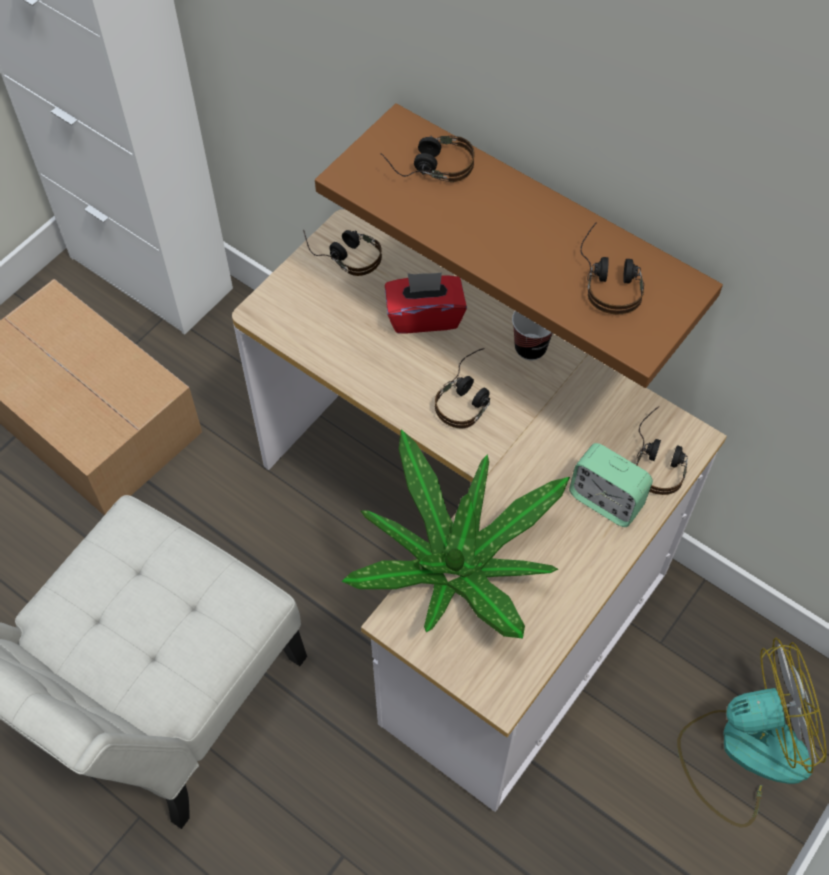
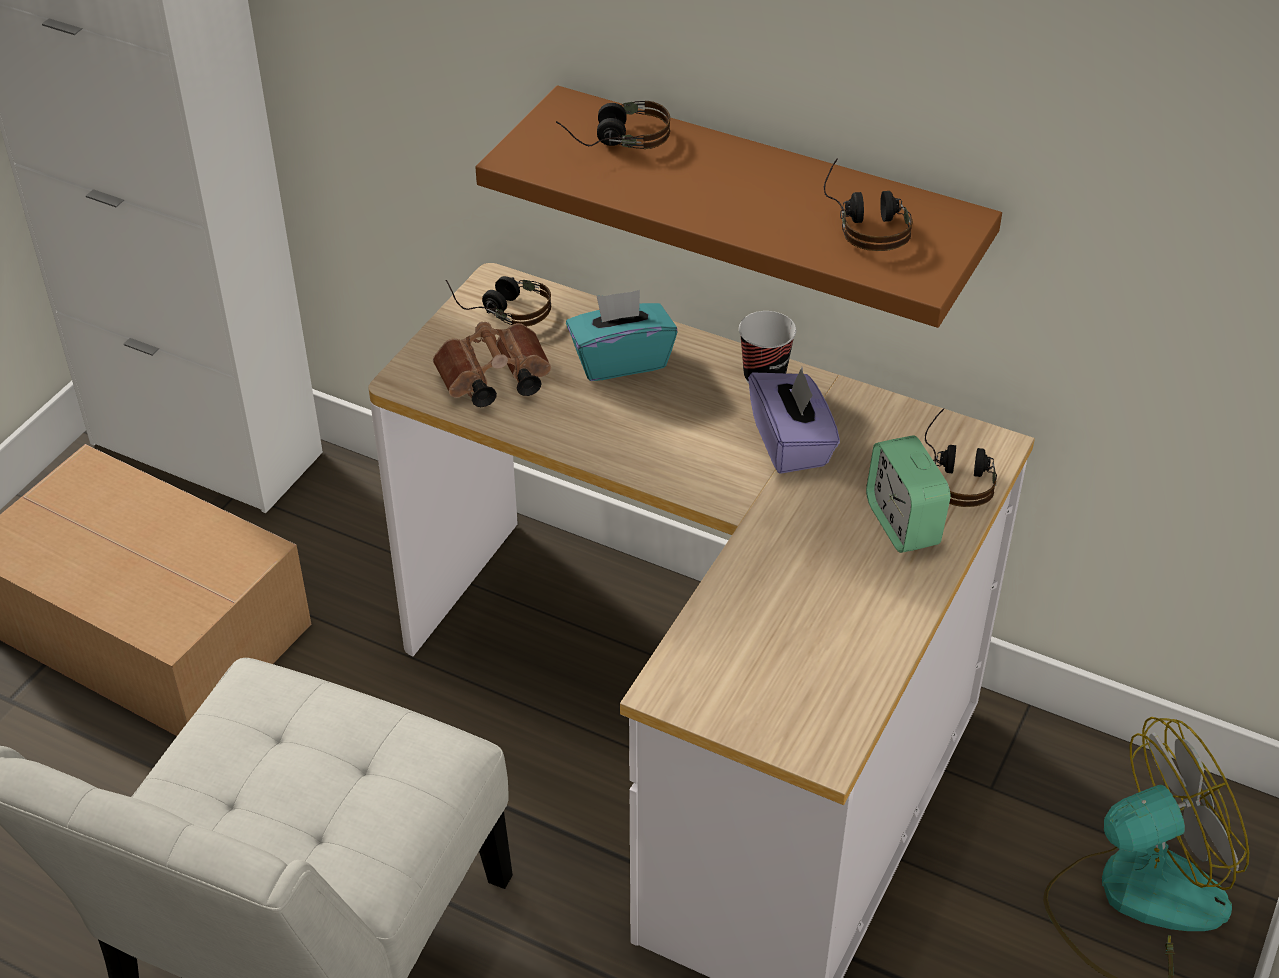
camera: 10 degrees left, 15 degrees down
potted plant [342,429,570,638] -> none
red tissue box [385,272,467,333] -> turquoise tissue box [566,290,678,381]
headphones [435,348,490,428] -> none
alarm clock [569,443,653,527] -> alarm clock turned 45 degrees clockwise [866,435,950,553]
none -> brown binoculars [433,322,551,407]
none -> purple tissue box [749,367,840,474]

